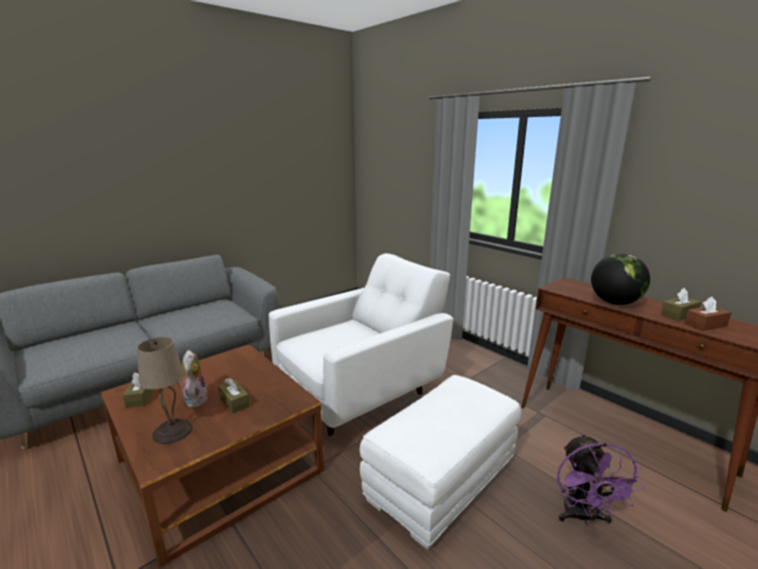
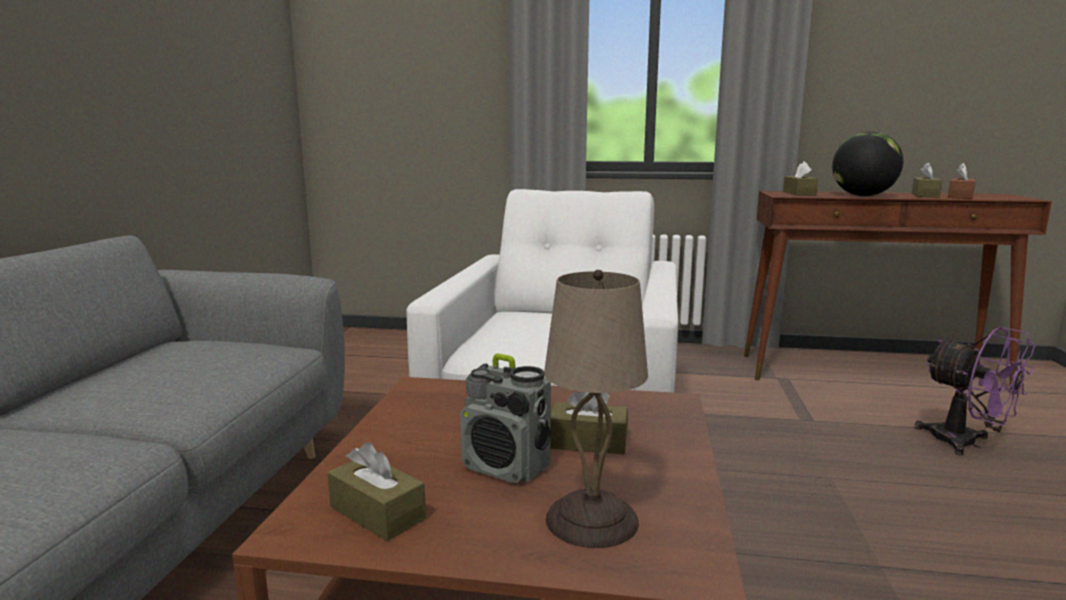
camera: 40 degrees left, 5 degrees down
plush toy [179,350,208,408] -> radio [460,354,551,483]
white ottoman [360,375,521,550] -> none
none -> brown tissue box [783,161,818,195]

